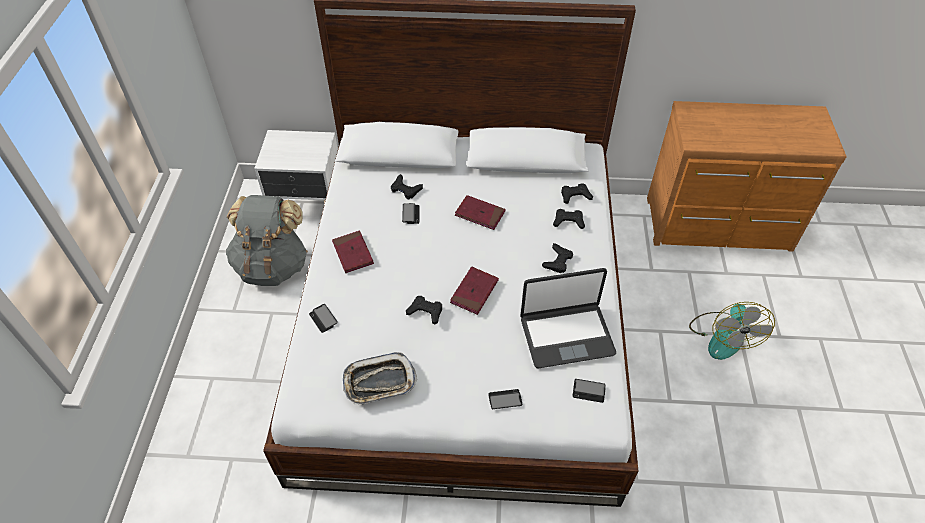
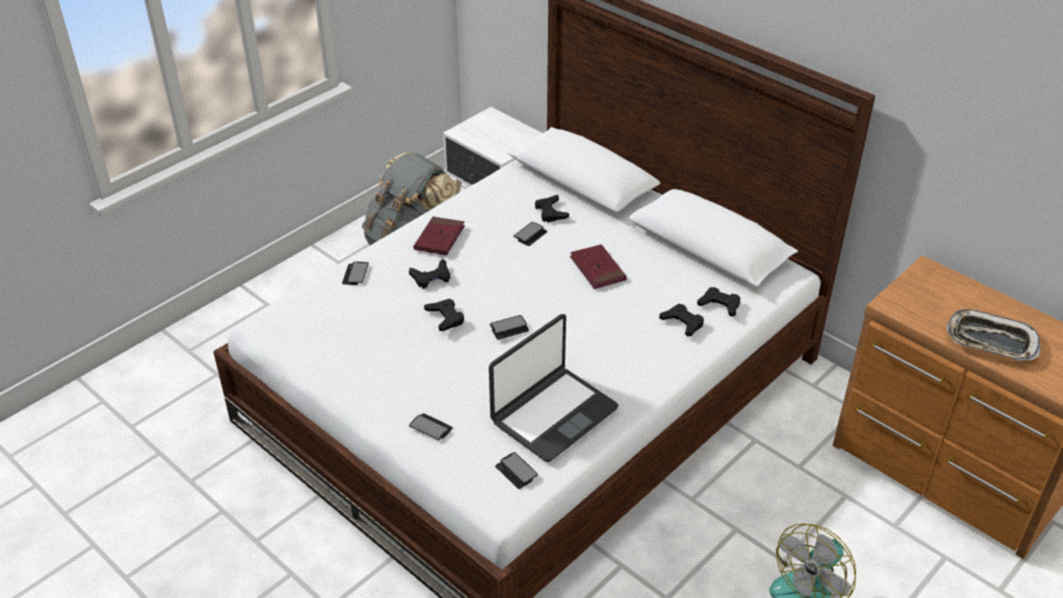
camera: 40 degrees right, 10 degrees down
tray [343,352,417,405] -> tray moved to [946,309,1041,361]
red book [450,266,499,315] -> phone [490,315,529,340]
laptop [520,268,616,369] -> laptop turned 75 degrees counterclockwise [489,314,619,462]
black game controller [542,243,573,273] -> black game controller moved to [409,259,450,288]

